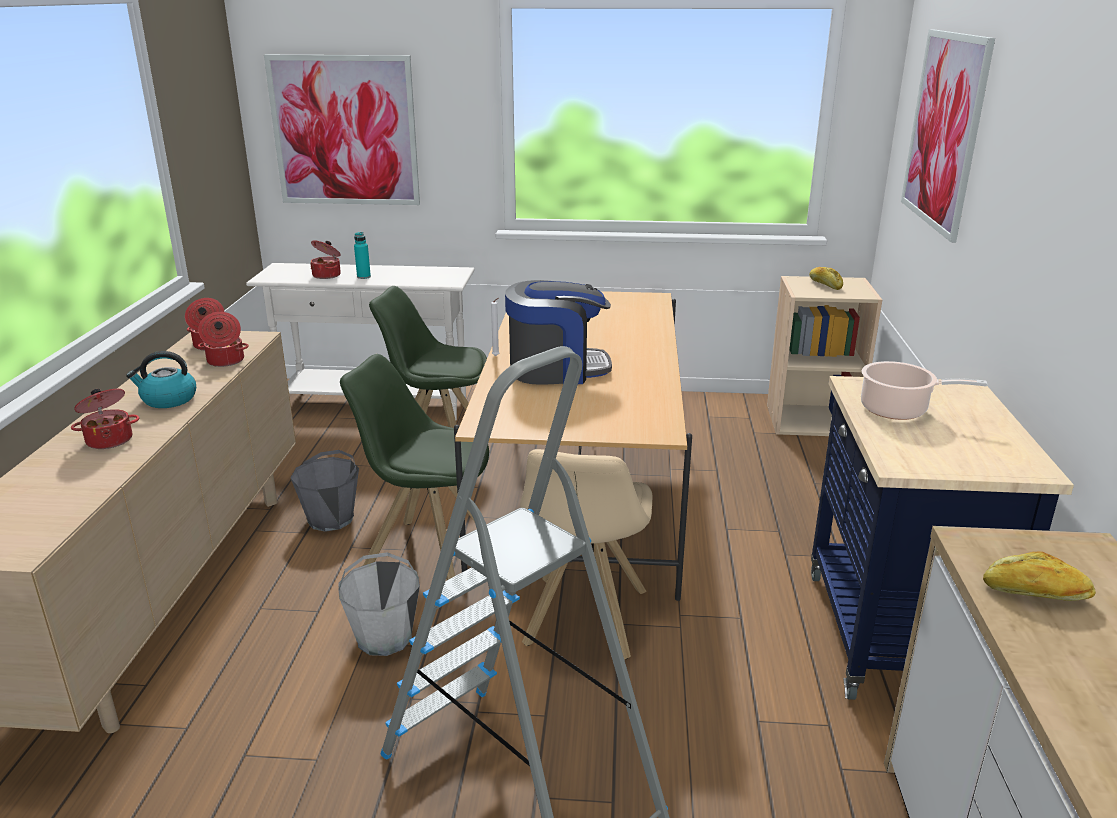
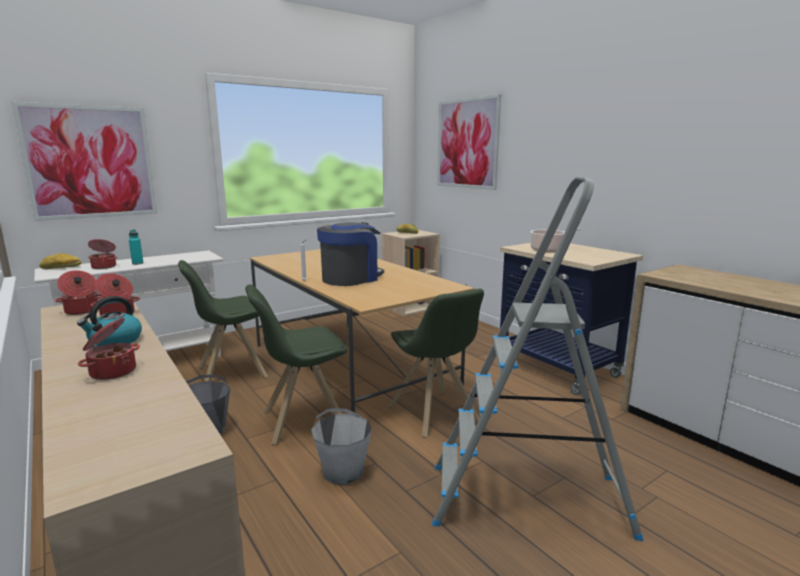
camera: 40 degrees left, 10 degrees down
beige chair [520,449,652,660] -> green chair [388,289,484,438]
bread [983,551,1096,601] -> bread moved to [39,253,82,269]

